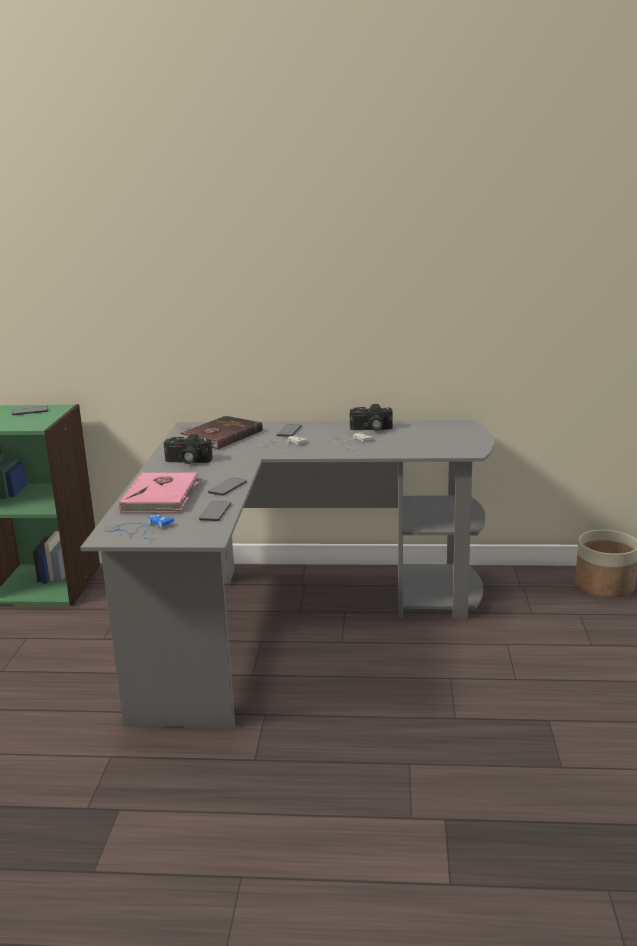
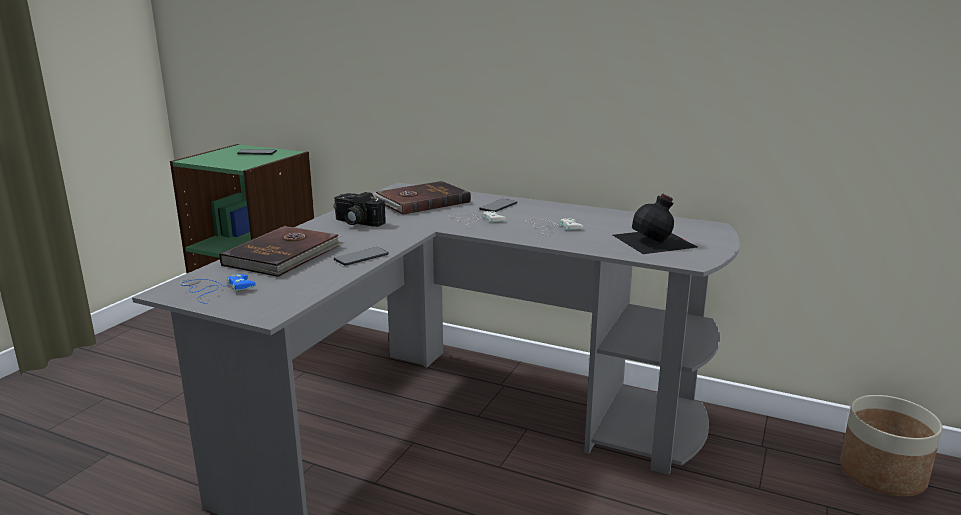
camera: 20 degrees right, 0 degrees up
pink book [119,472,203,513] -> brown book [220,226,344,277]
phone [199,501,231,521] -> none
camera [350,404,393,431] -> none
none -> black bottle [613,194,698,254]

